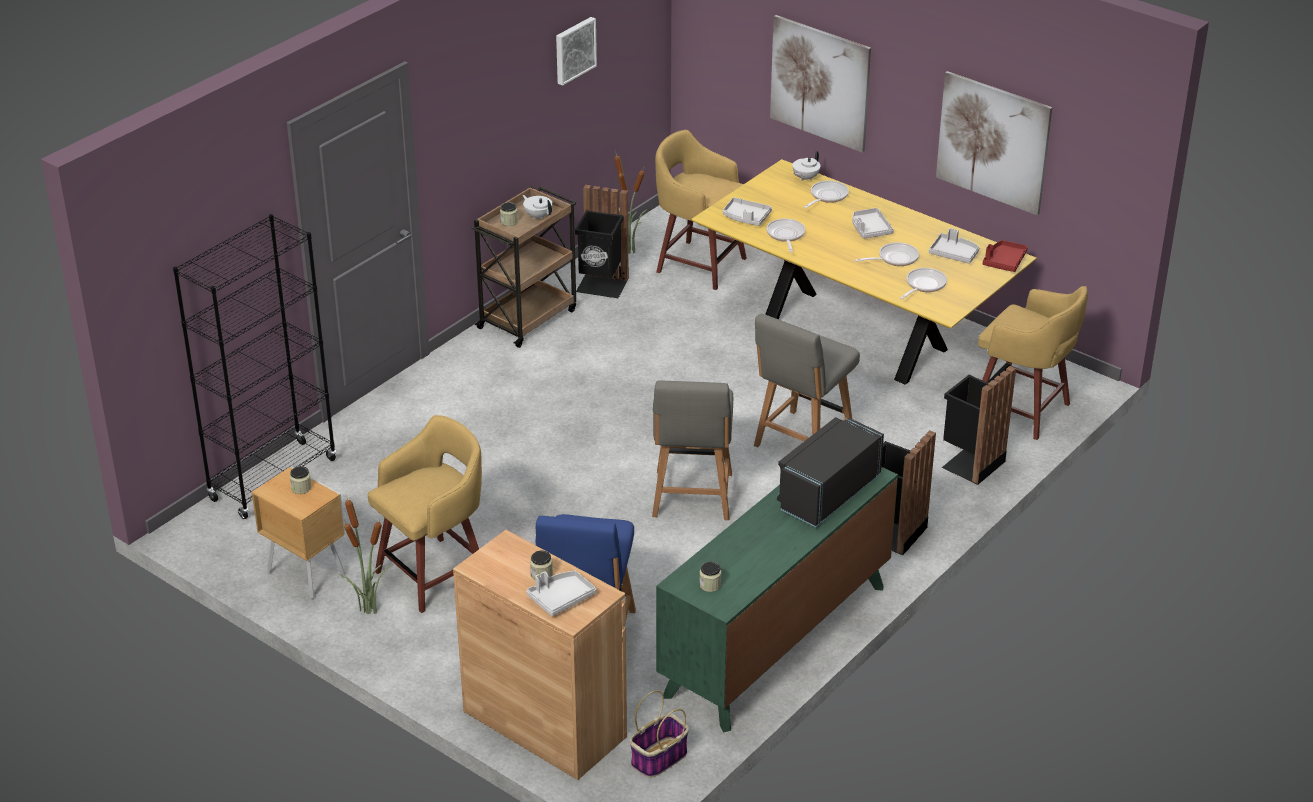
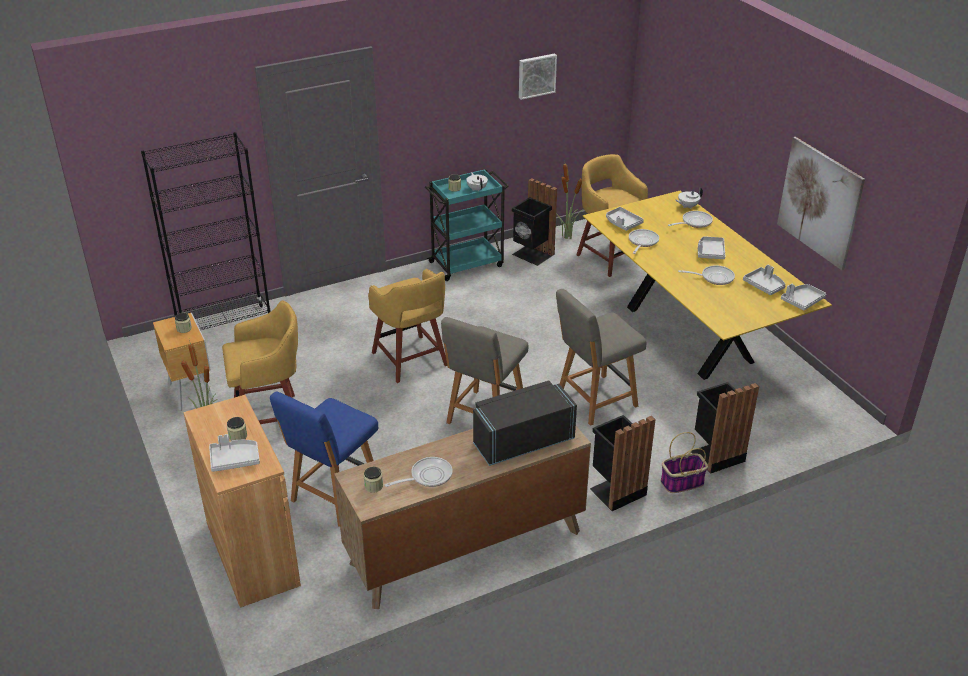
camera: 25 degrees right, 0 degrees up
brown cart [471,186,576,348] -> turquoise cart [425,169,509,281]
basket [630,690,689,778] -> basket moved to [660,432,708,493]
green dresser [656,467,898,733] -> brown dresser [334,426,591,609]
picture [770,15,871,152] -> none
frying pan [900,268,947,299] -> frying pan moved to [385,457,453,487]
yellow stool [978,286,1088,440] -> yellow stool moved to [368,269,447,383]
red tray [983,240,1028,272] -> grey tray [781,284,826,310]

